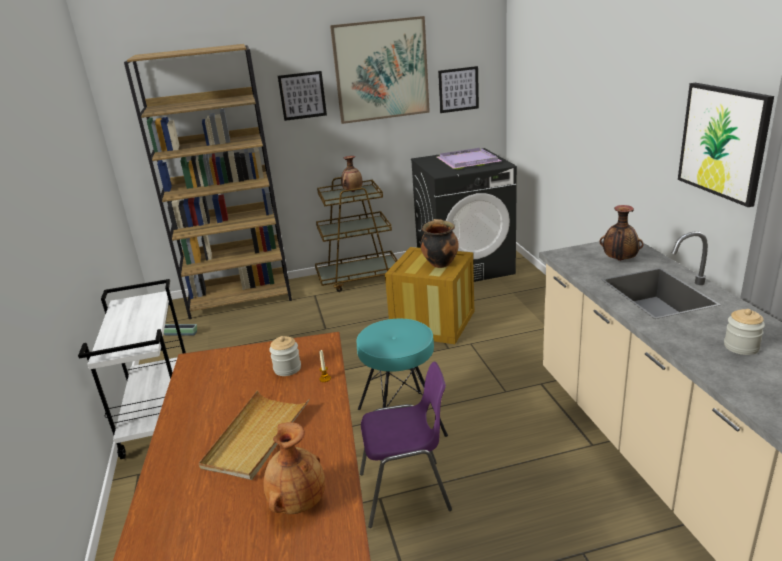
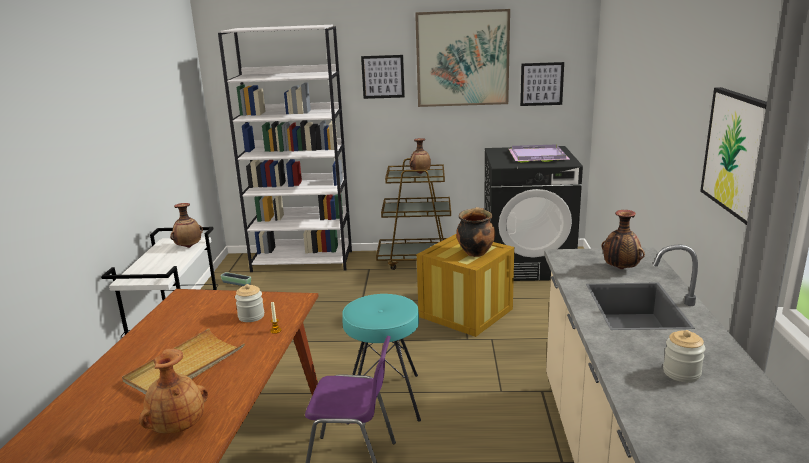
camera: 15 degrees right, 5 degrees down
brown bookcase [124,44,292,319] -> white bookcase [218,25,352,272]
none -> vase [170,203,203,248]

